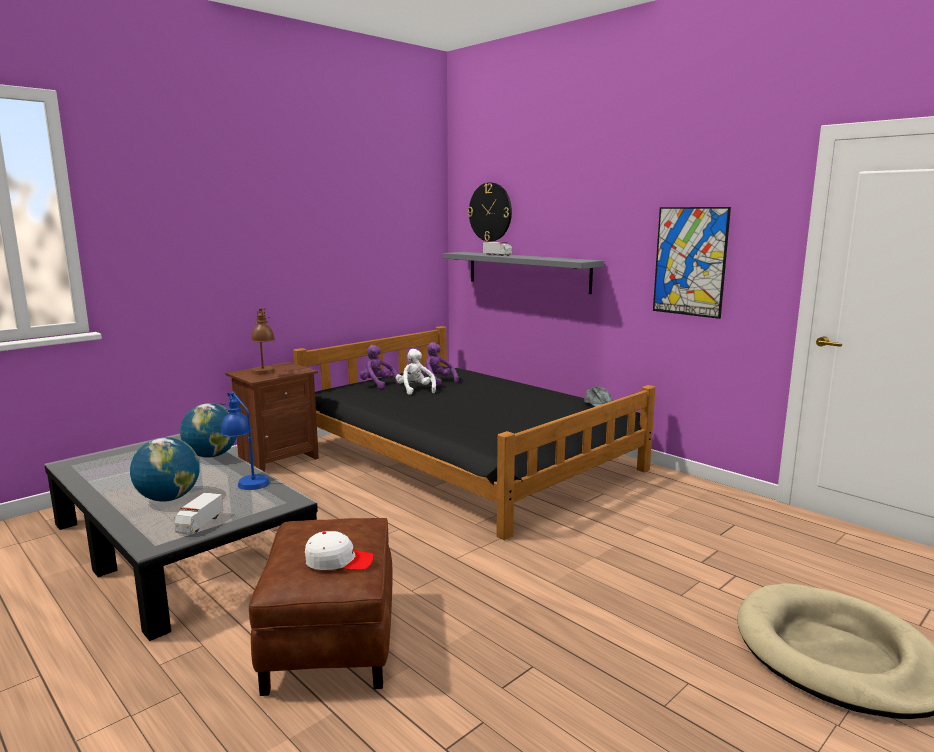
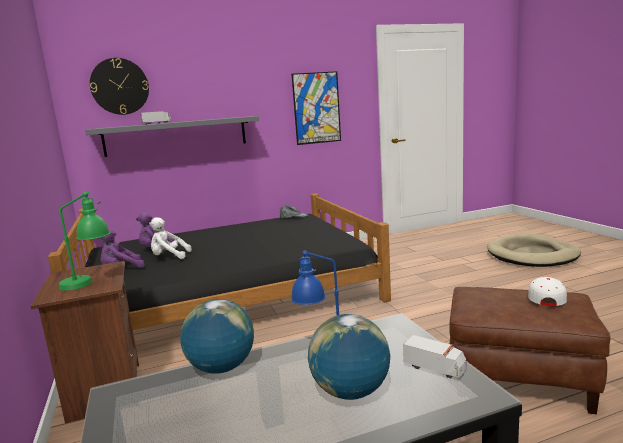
camera: 65 degrees left, 0 degrees up
brown table lamp [251,307,275,375] -> green table lamp [59,192,110,291]

